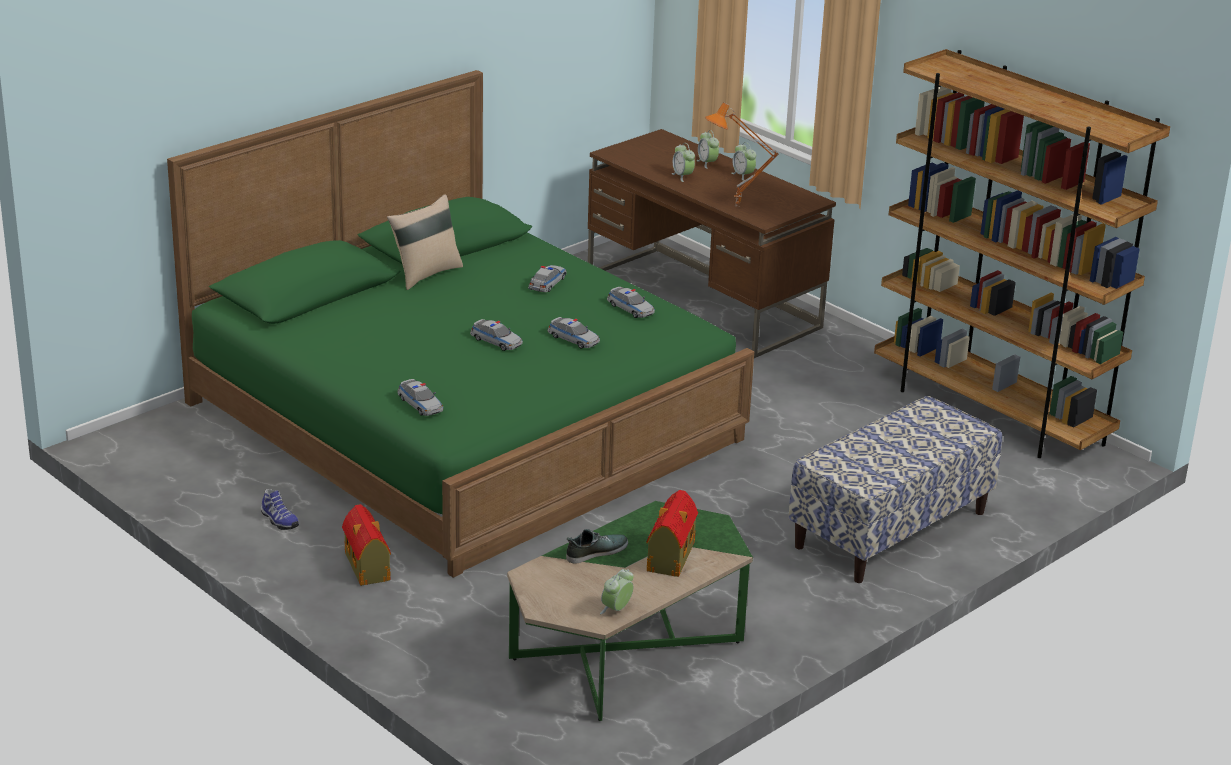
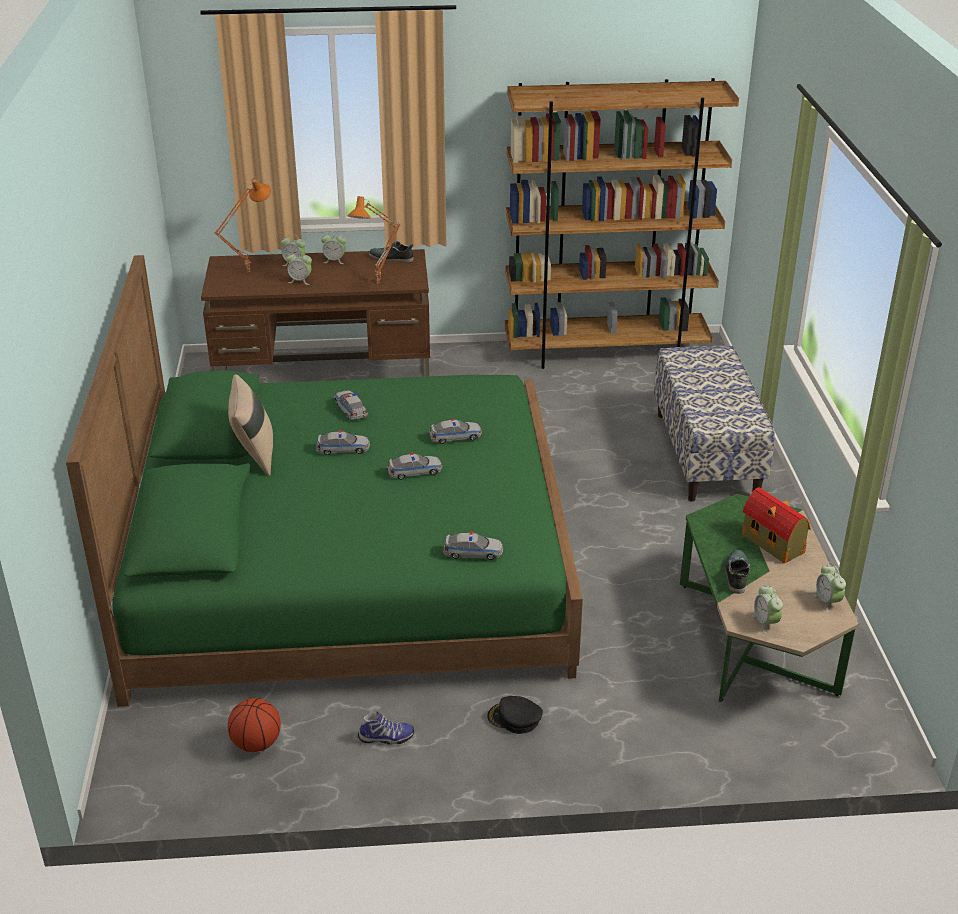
camera: 50 degrees left, 5 degrees up
toy house [342,504,391,586] -> black cap [487,696,543,734]
toy car [607,287,655,318] -> toy car moved to [316,430,370,455]
none -> orange table lamp [214,178,271,272]
none -> basketball [228,698,281,752]
none -> shoe [369,241,414,263]
none -> alarm clock [752,585,783,634]

